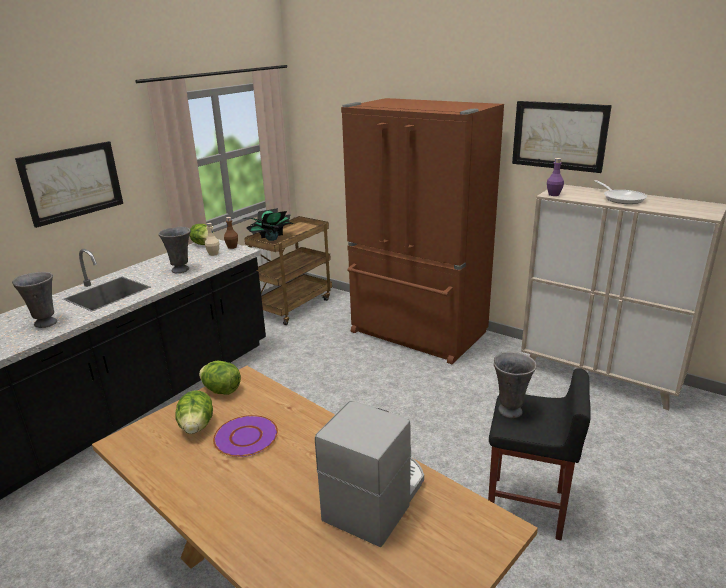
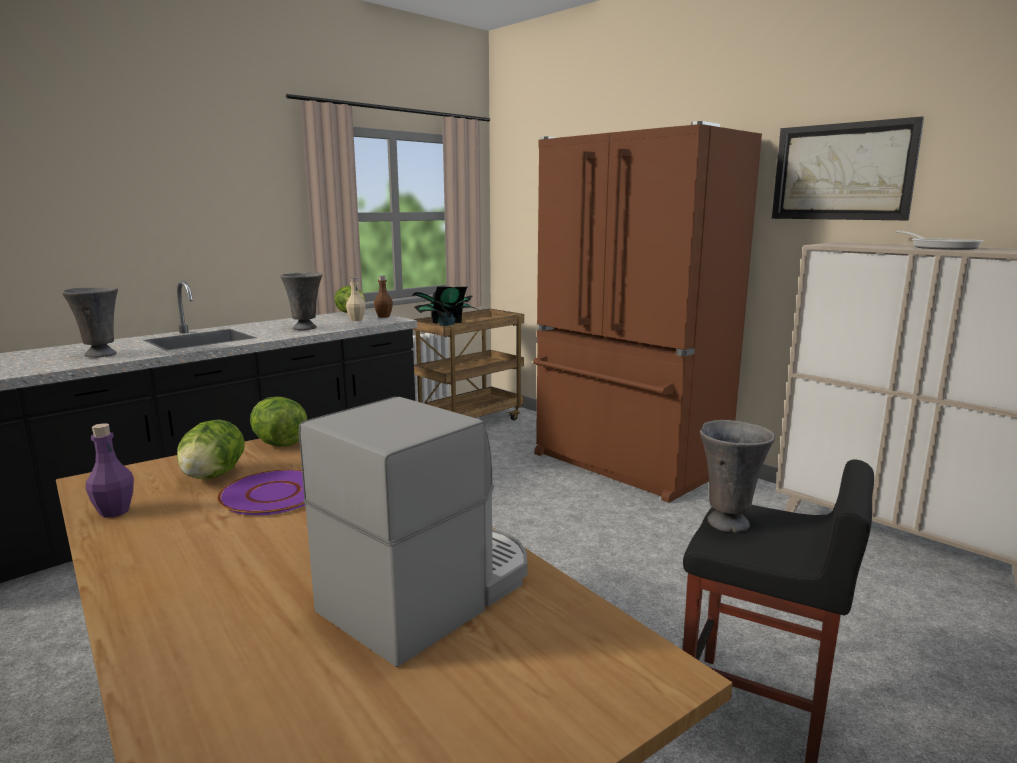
camera: 10 degrees right, 10 degrees down
picture [15,141,123,228] -> none
purple bottle [547,158,564,196] -> purple bottle moved to [86,423,134,518]

